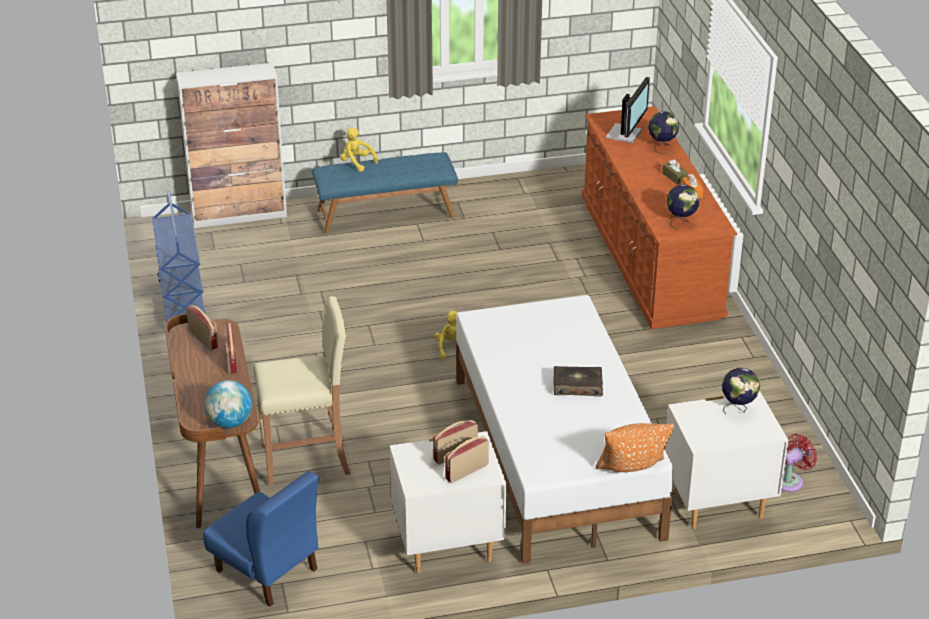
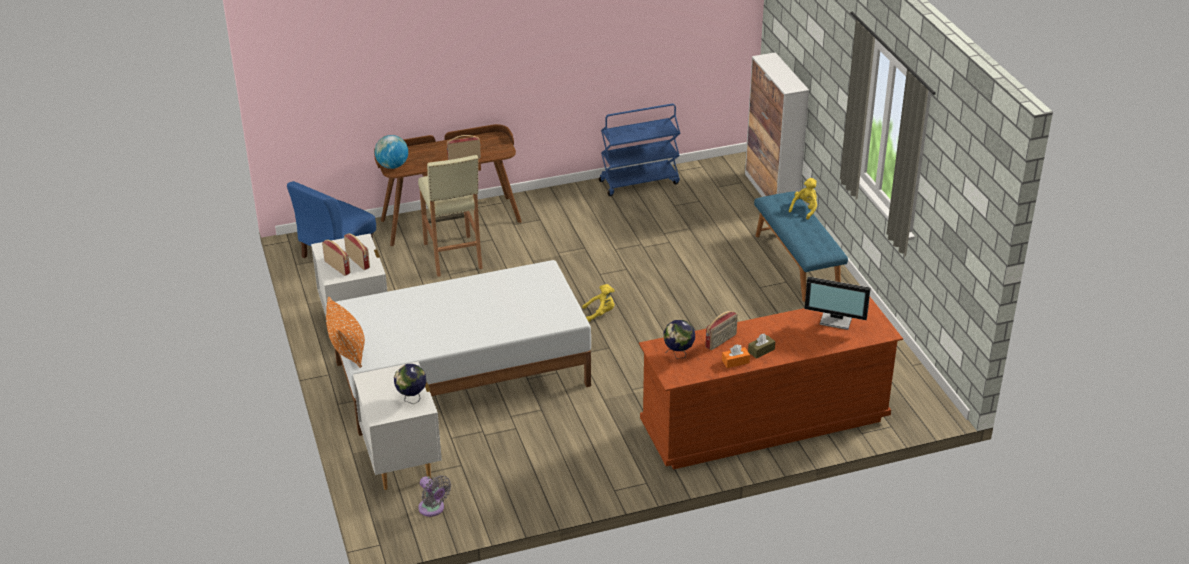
camera: 85 degrees right, 0 degrees up
radio [186,305,219,351] -> radio moved to [705,311,738,350]
book [553,366,603,397] -> none
globe [648,111,679,154] -> none
red fan [781,434,817,492] -> grey fan [418,475,451,517]

